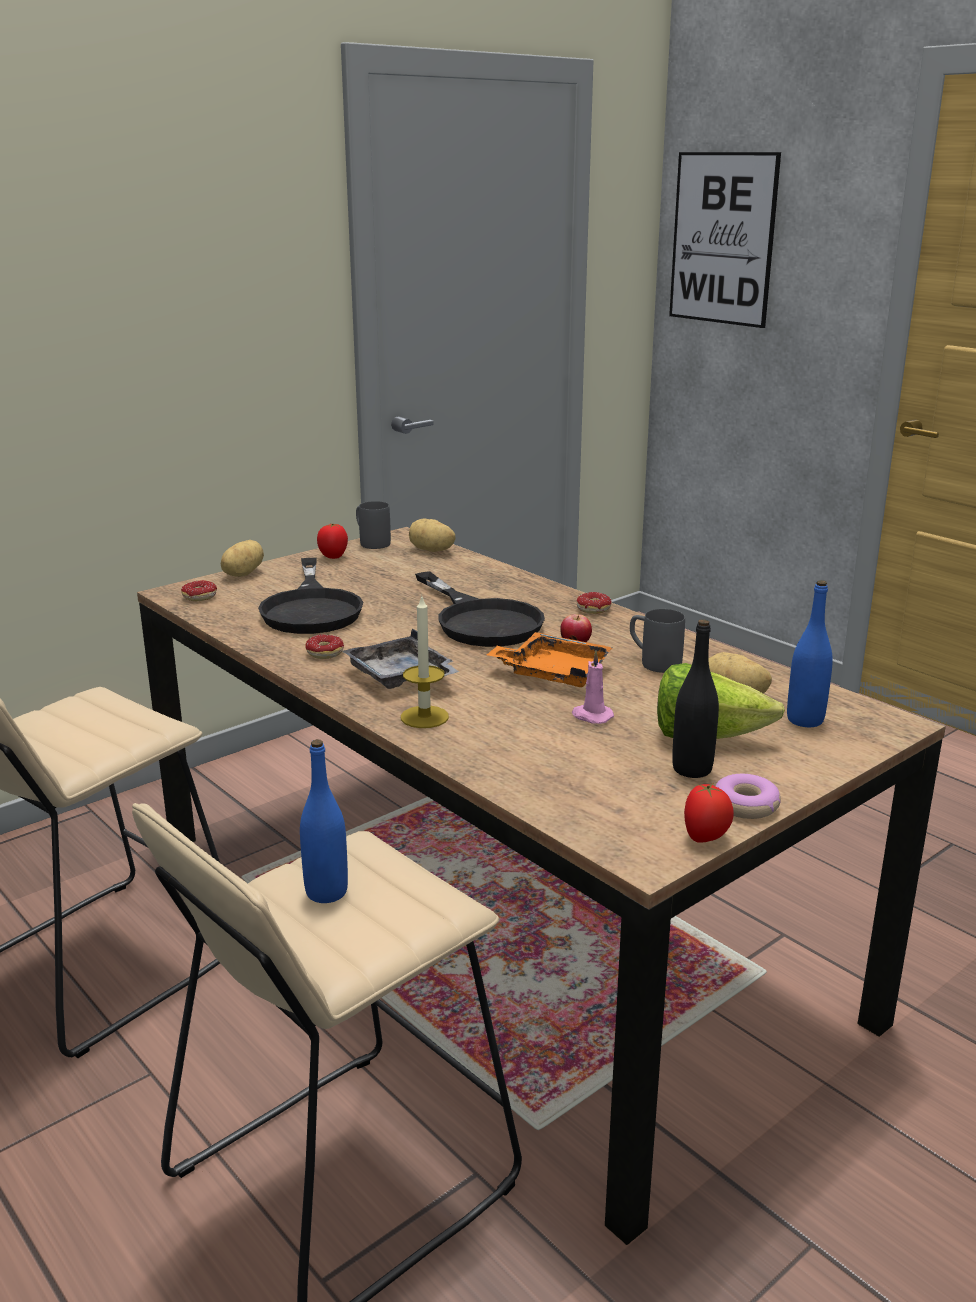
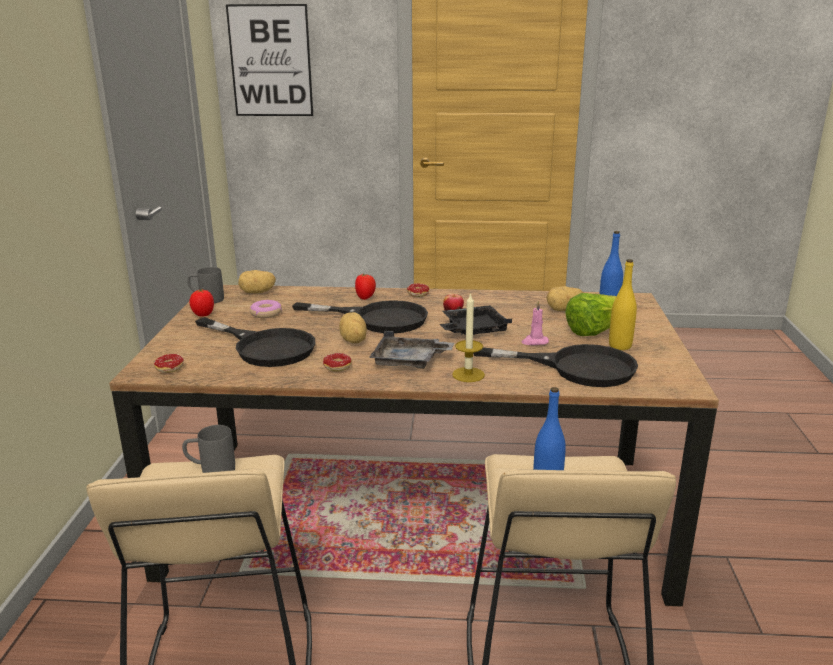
camera: 45 degrees left, 0 degrees up
potato [221,540,264,577] -> potato moved to [339,312,367,343]
orange tray [486,632,612,687] -> black tray [440,305,512,336]
grey mug [630,609,685,673] -> grey mug moved to [182,425,235,473]
black bottle [672,619,719,778] -> yellow bottle [609,259,637,350]
tomato [684,784,734,843] -> tomato moved to [355,274,376,300]
donut [715,774,781,819] -> donut moved to [250,300,282,318]
none -> black frying pan [473,344,638,387]

